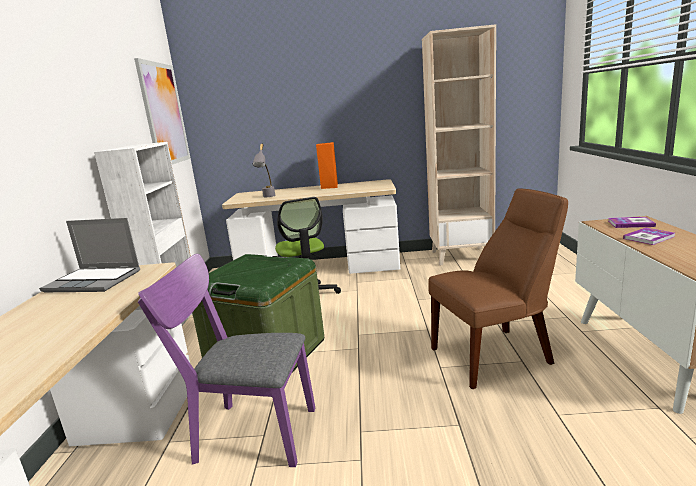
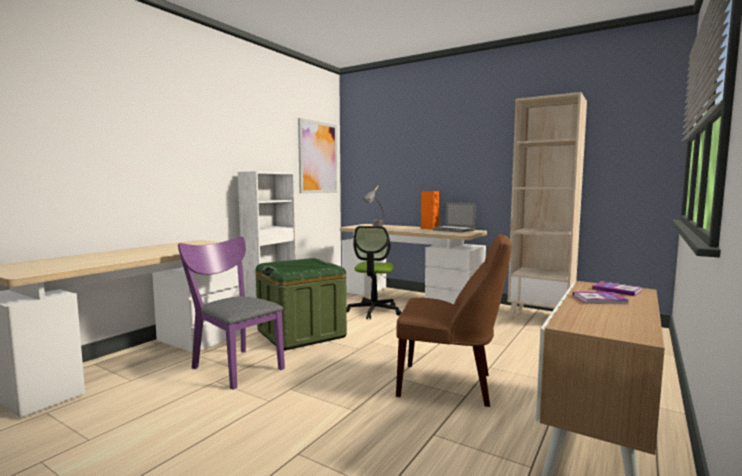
camera: 30 degrees right, 10 degrees down
laptop [39,218,140,292] -> laptop moved to [432,202,476,233]

